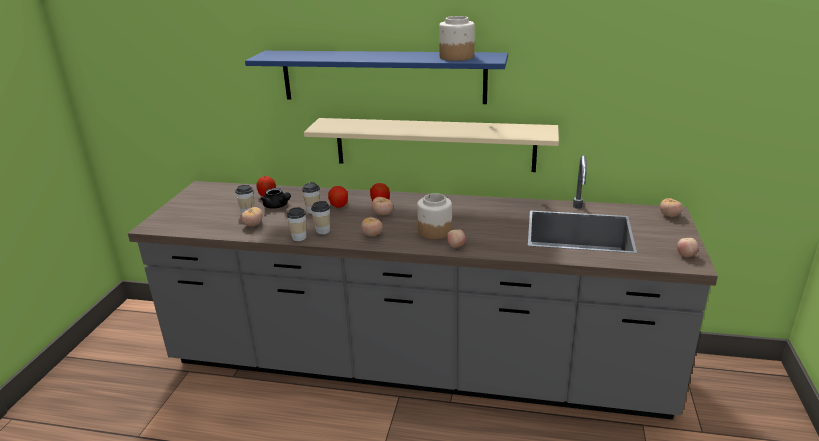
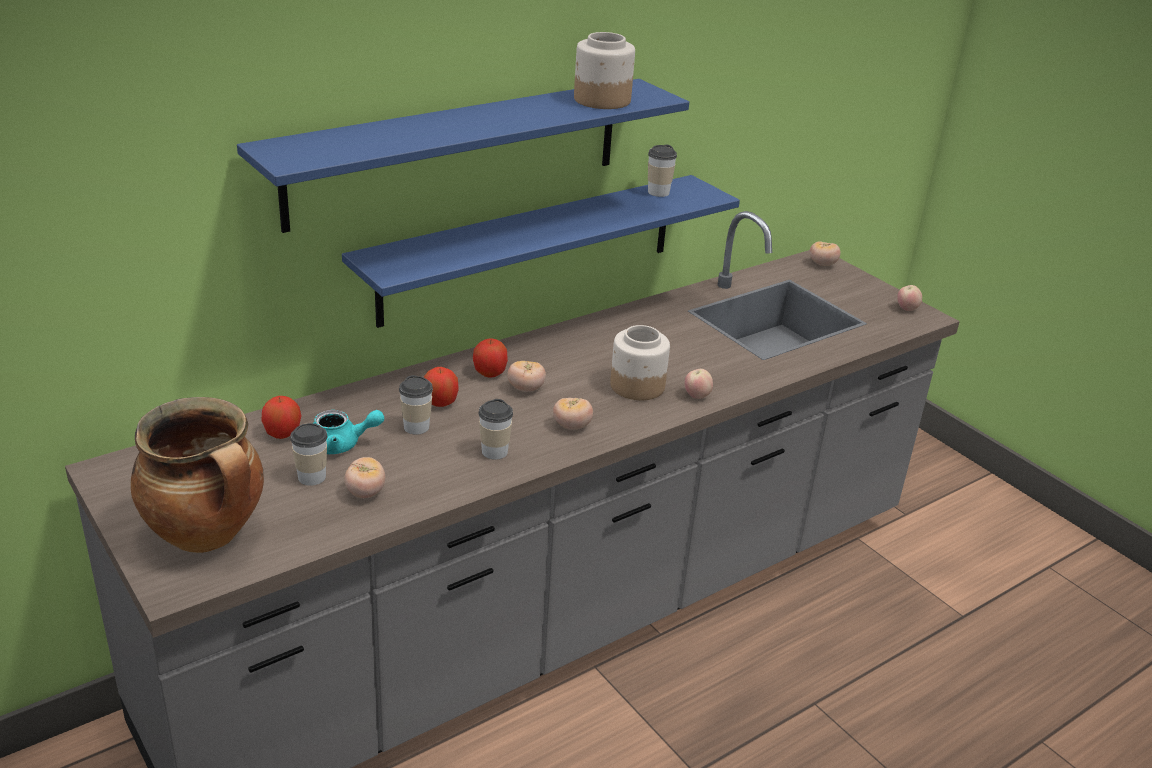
camera: 50 degrees left, 5 degrees up
black teapot [260,188,291,209] -> turquoise teapot [314,410,384,454]
cup [286,207,306,241] -> cup moved to [648,144,677,197]
beige shelf [304,118,559,172] -> blue shelf [342,175,740,328]
none -> cooking pot [131,397,264,553]

